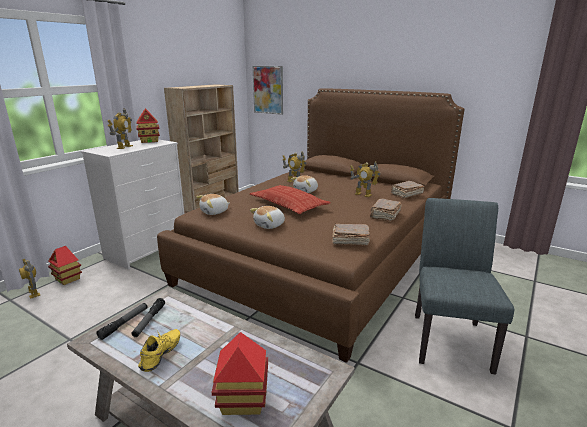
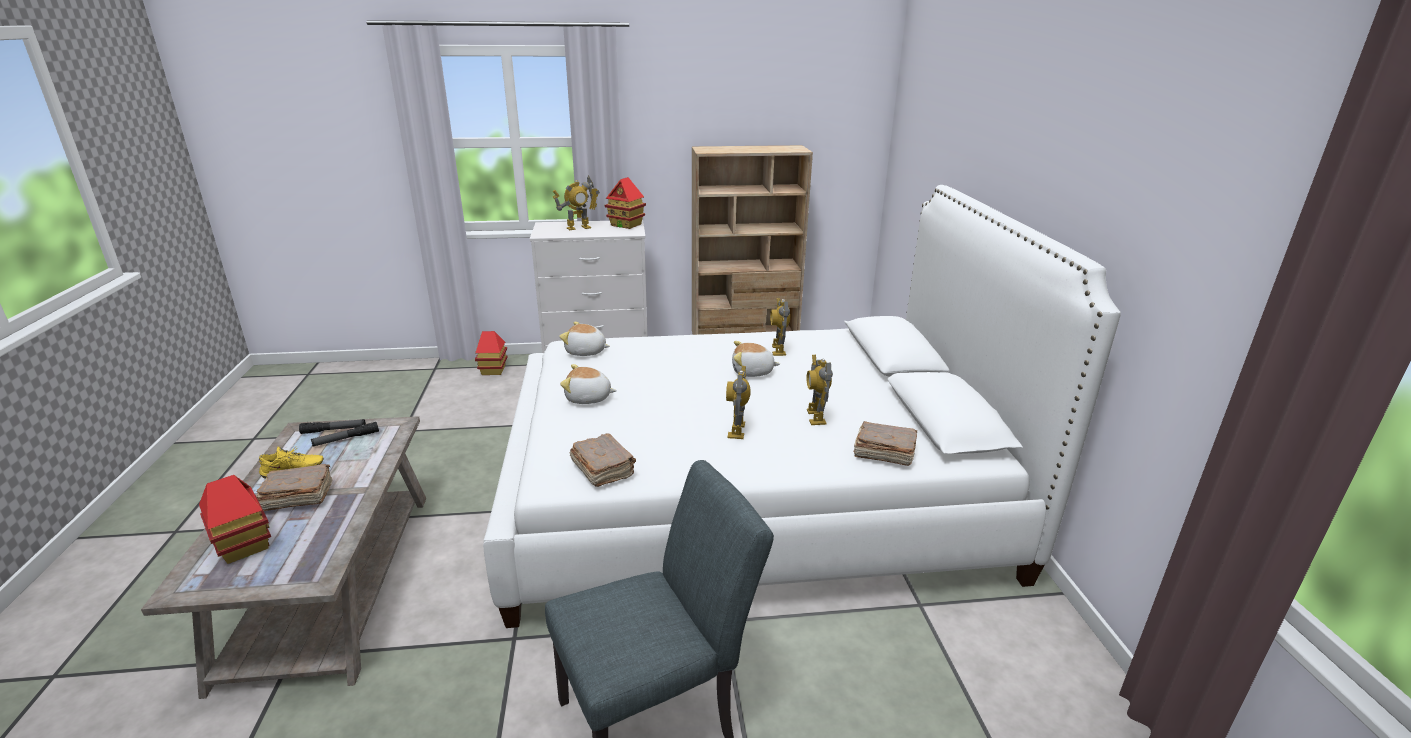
camera: 50 degrees right, 5 degrees up
toy robot [19,259,40,299] -> toy robot moved to [726,366,751,439]
brown bed [157,88,465,363] -> white bed [483,185,1121,628]
pillow [250,185,331,214] -> none
picture [253,66,283,115] -> none
brown book [370,199,402,222] -> brown book moved to [257,464,332,511]

